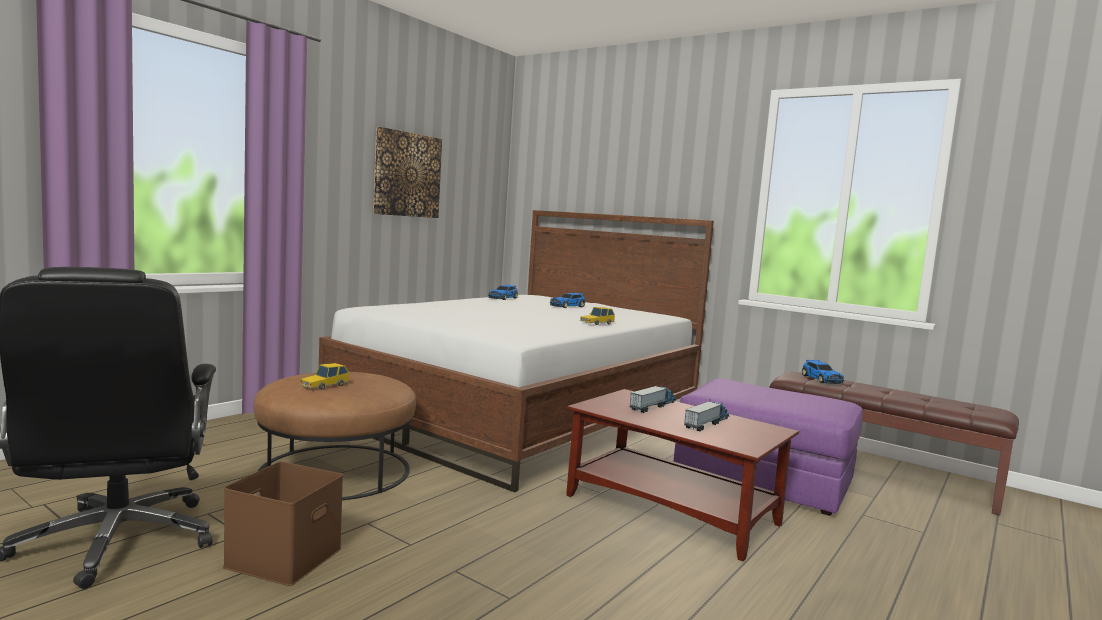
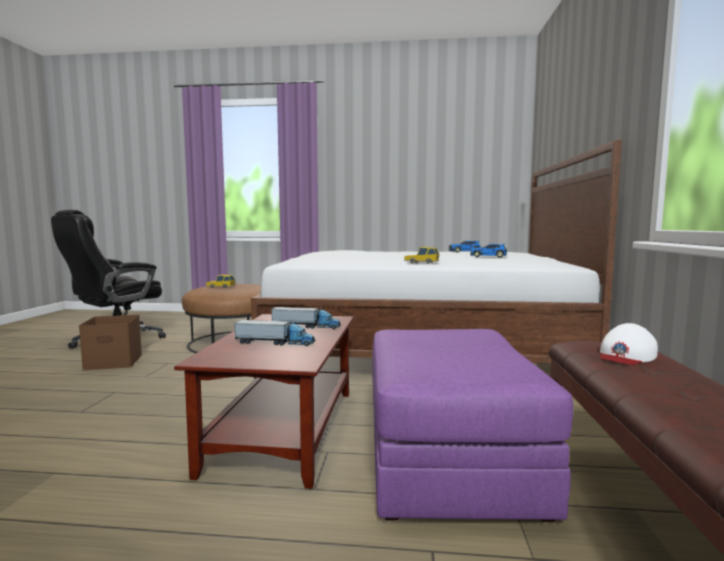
camera: 60 degrees right, 0 degrees up
picture [373,127,442,218] -> none
toy car [802,360,844,384] -> white cap [600,323,658,365]

